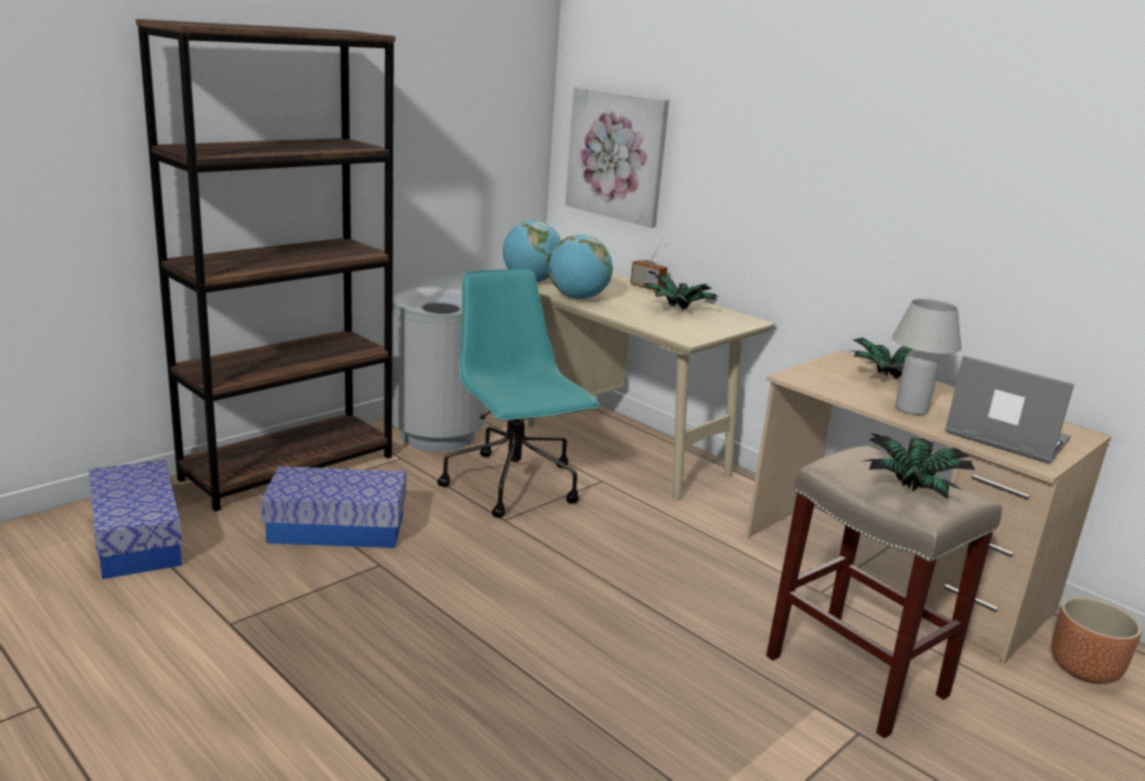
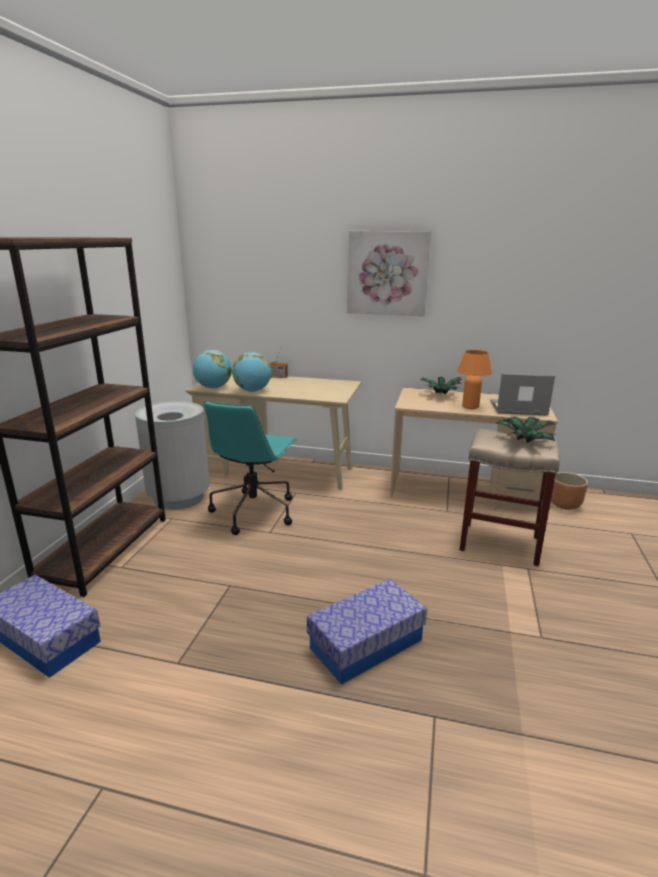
camera: 30 degrees left, 0 degrees up
storage box [261,466,406,548] -> storage box moved to [307,579,427,685]
turquoise office chair [437,269,600,518] -> turquoise office chair turned 105 degrees counterclockwise [204,401,297,535]
picture [565,87,669,228] -> picture moved to [347,231,431,316]
potted plant [643,275,719,310] -> none
white table lamp [892,299,961,415] -> orange table lamp [457,350,492,409]

